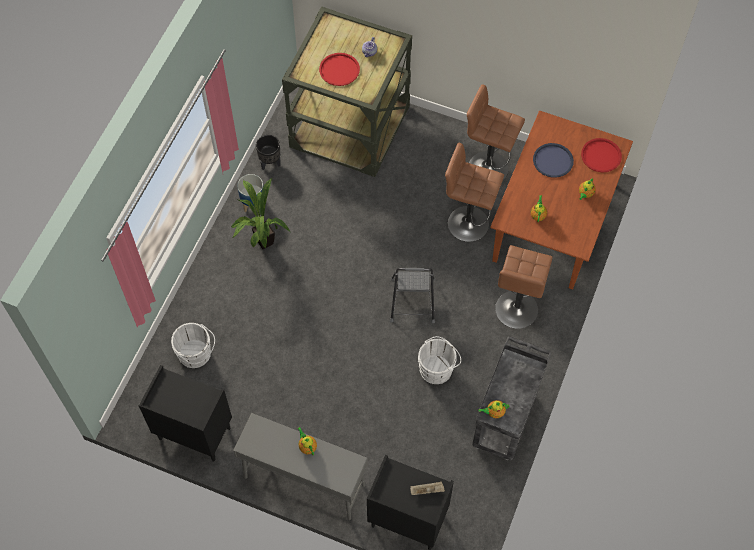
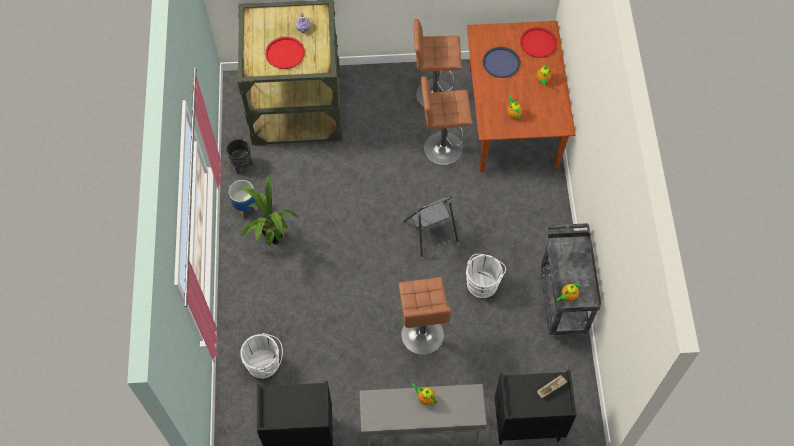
camera: 25 degrees left, 0 degrees up
brown stool [495,245,553,329] -> brown stool moved to [398,277,452,355]

